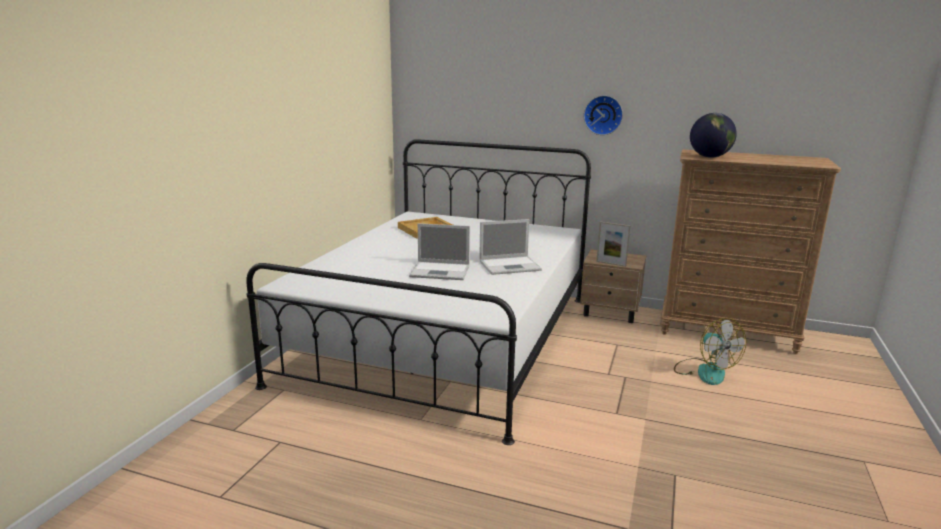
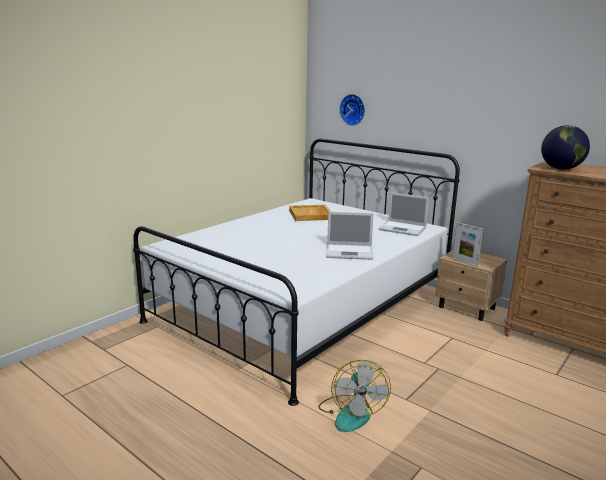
camera: 20 degrees right, 0 degrees up
laptop [409,223,470,280] -> laptop moved to [379,192,429,236]
wall clock [584,95,623,135] -> wall clock moved to [339,94,365,126]
fan [674,318,746,385] -> fan moved to [318,360,391,432]

